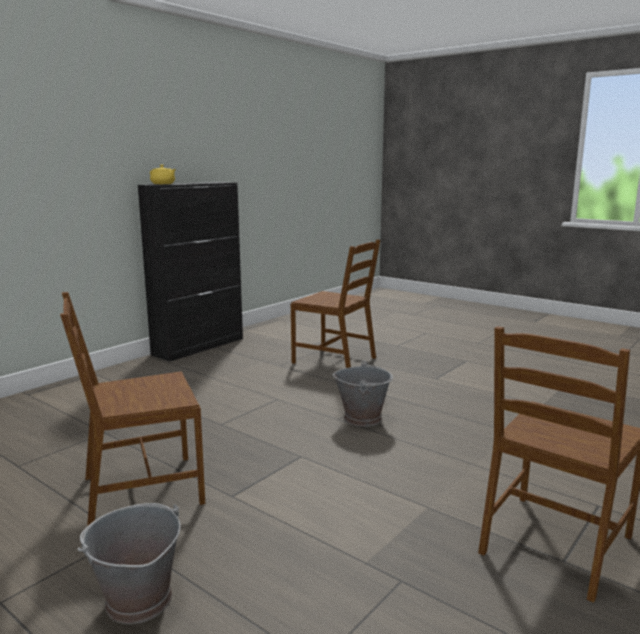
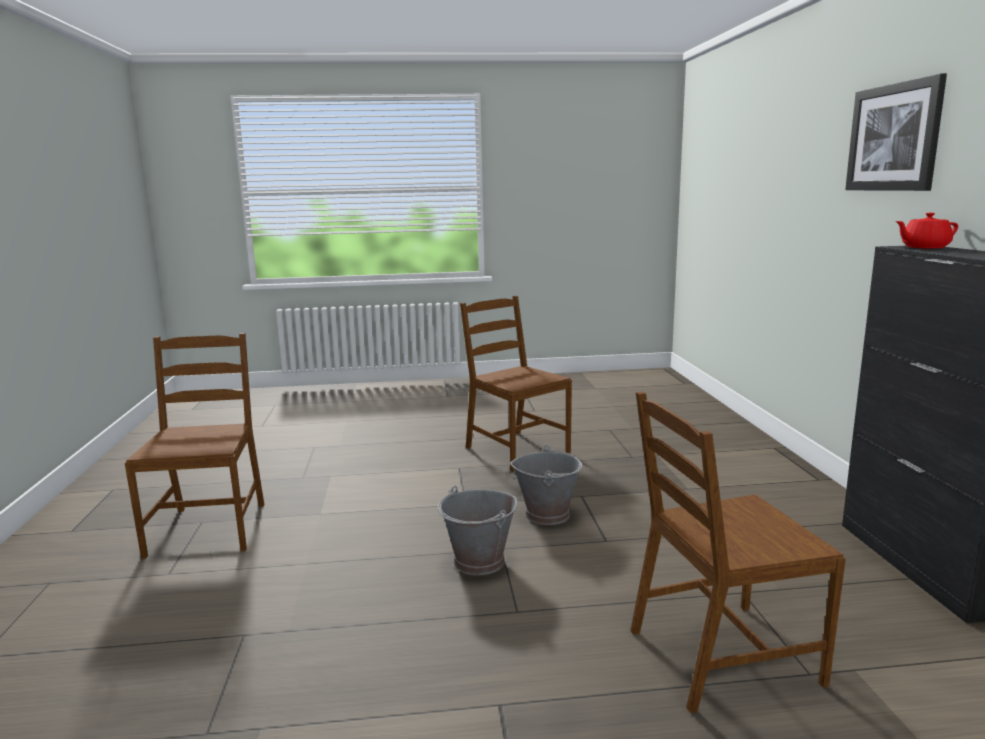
camera: 135 degrees right, 0 degrees up
brown chair [60,292,205,525] -> brown chair turned 60 degrees counterclockwise [460,296,572,471]
grey bucket [78,503,181,624] -> grey bucket moved to [510,445,583,525]
yellow teapot [150,165,176,184] -> red teapot [895,213,958,248]
none -> picture [845,73,947,191]

